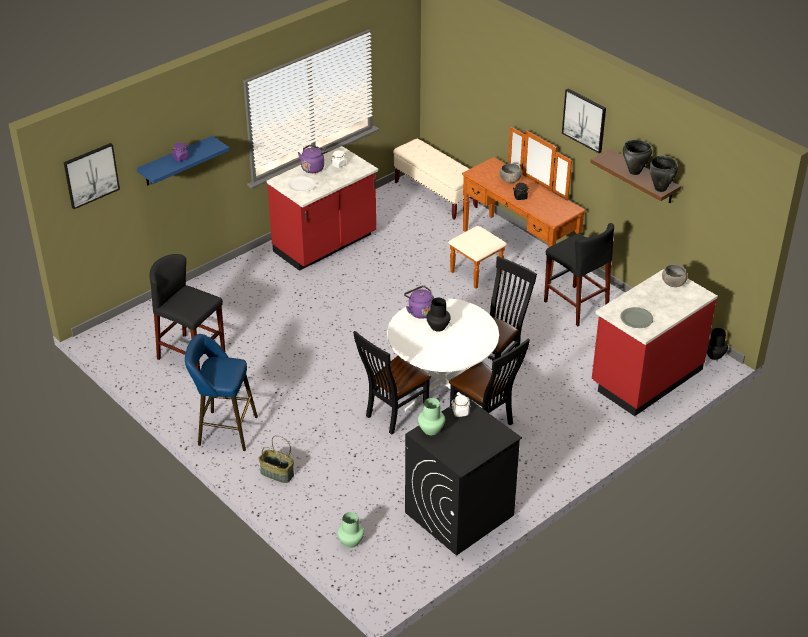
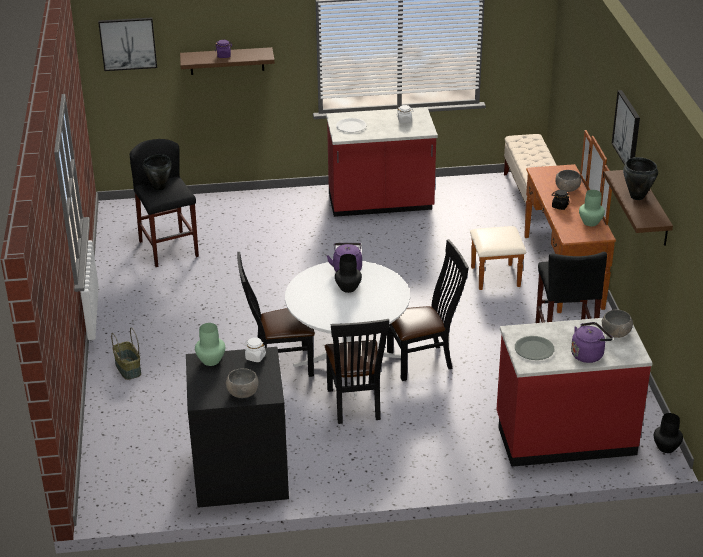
camera: 35 degrees right, 5 degrees down
blue shelf [137,136,230,186] -> brown shelf [180,47,275,75]
blue stool [185,334,258,451] -> none
purple kettle [298,145,328,173] -> purple kettle moved to [571,322,613,363]
green vase [338,512,364,548] -> green vase moved to [579,190,605,226]
black cooking pot [649,156,678,192] -> black cooking pot moved to [143,154,172,191]
none -> grey bowl [226,368,259,398]

